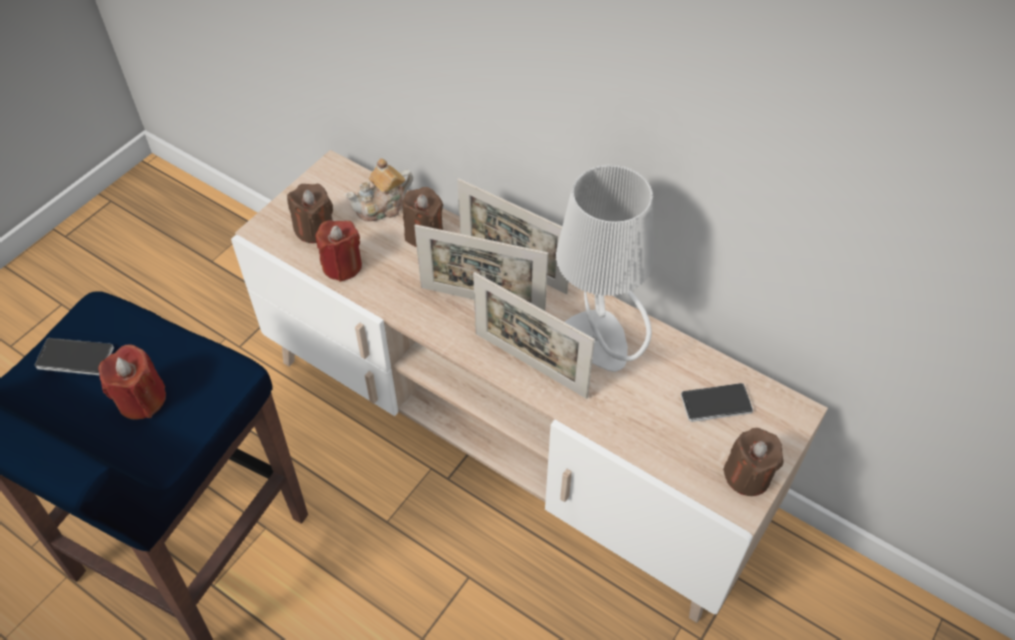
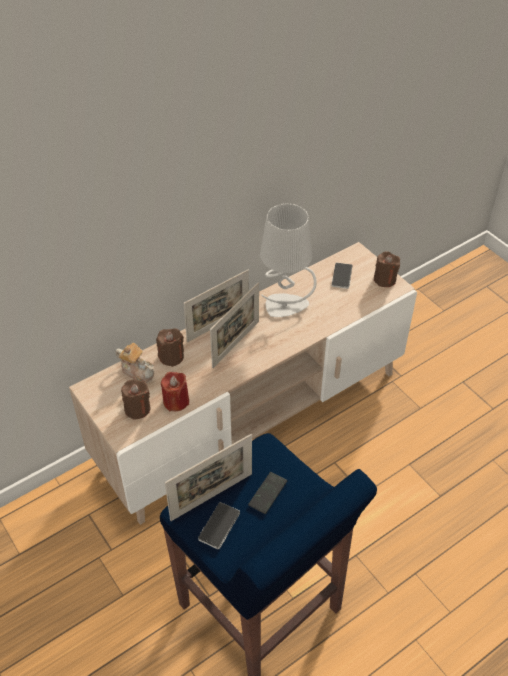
camera: 70 degrees left, 5 degrees down
red candle [98,344,166,420] -> phone [248,472,287,514]
teapot [345,158,413,221] -> teapot turned 45 degrees counterclockwise [115,343,154,383]
picture frame [473,272,595,399] -> picture frame moved to [165,434,252,521]

